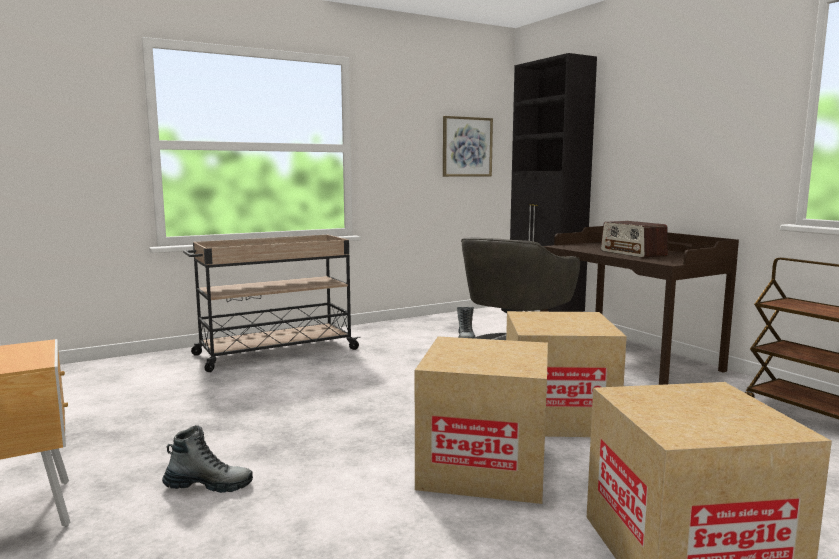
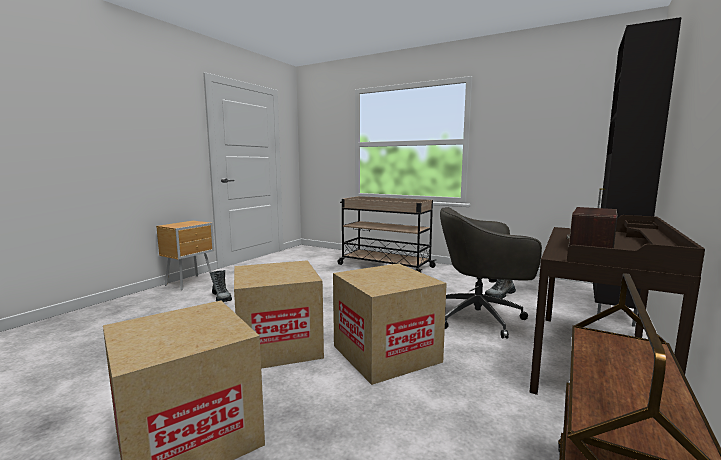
camera: 60 degrees right, 0 degrees up
picture [443,116,493,177] -> none

